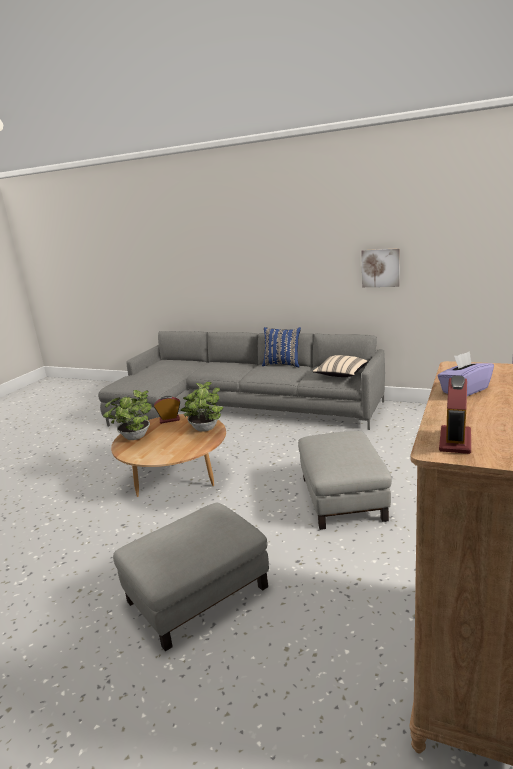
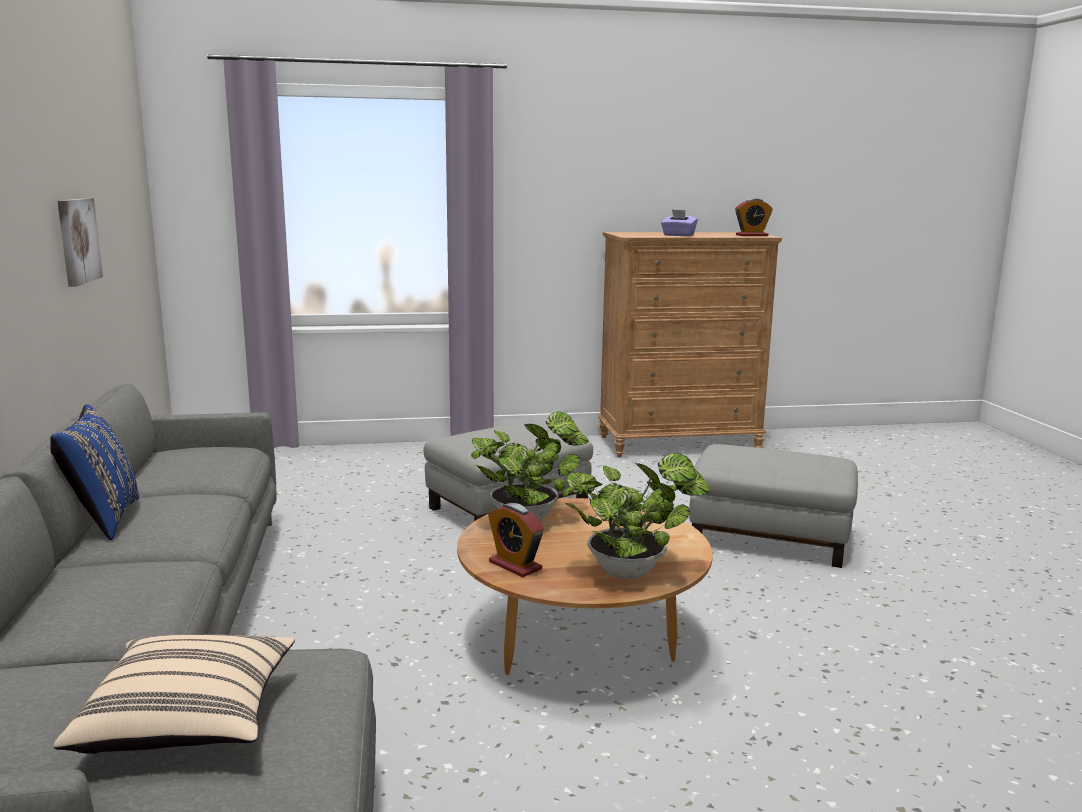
camera: 125 degrees left, 5 degrees down
beige pillow [312,355,368,377] -> beige pillow moved to [53,634,295,754]

